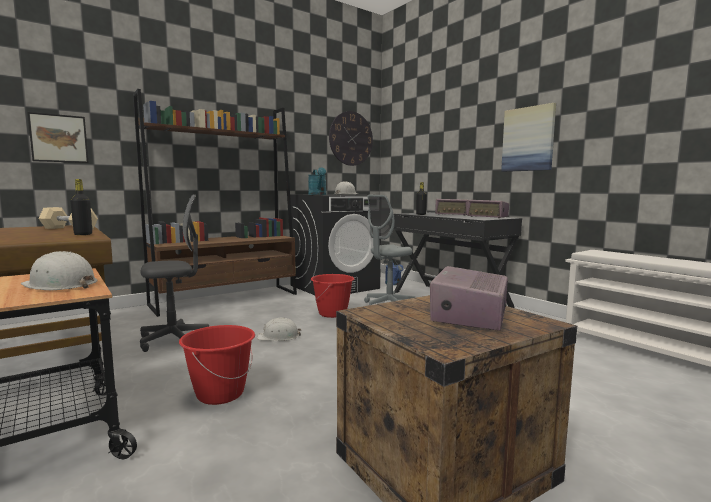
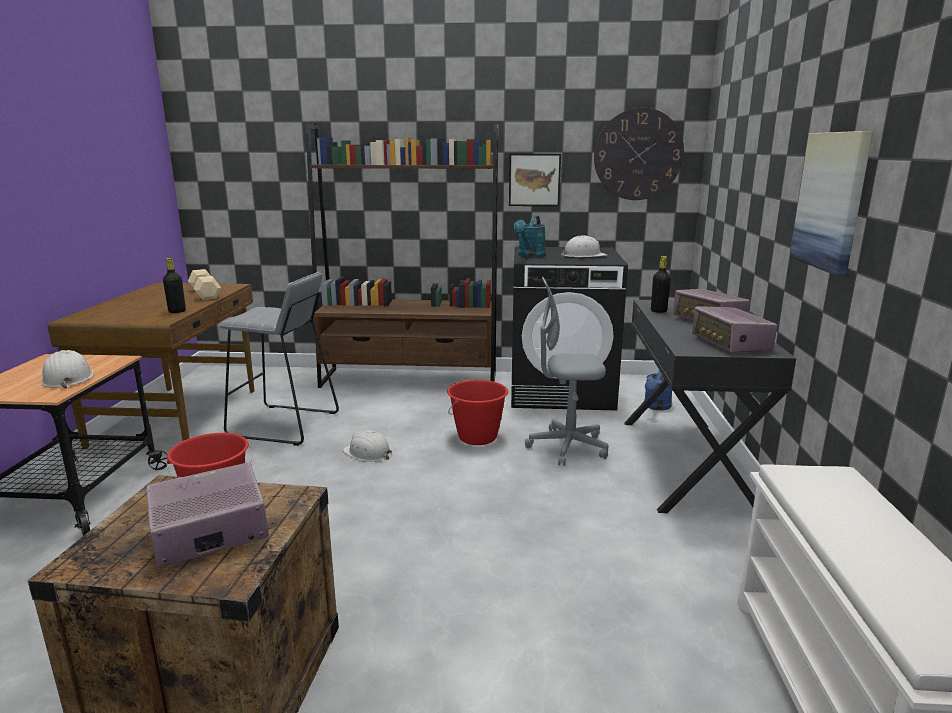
camera: 40 degrees right, 10 degrees up
picture [28,112,89,163] -> picture moved to [509,154,561,206]
grey office chair [140,195,209,352] -> grey stool [218,272,339,446]

